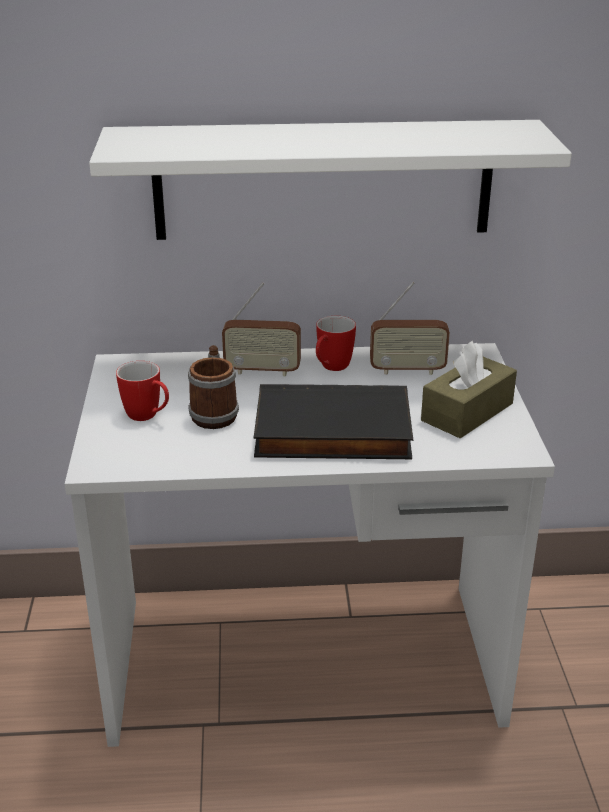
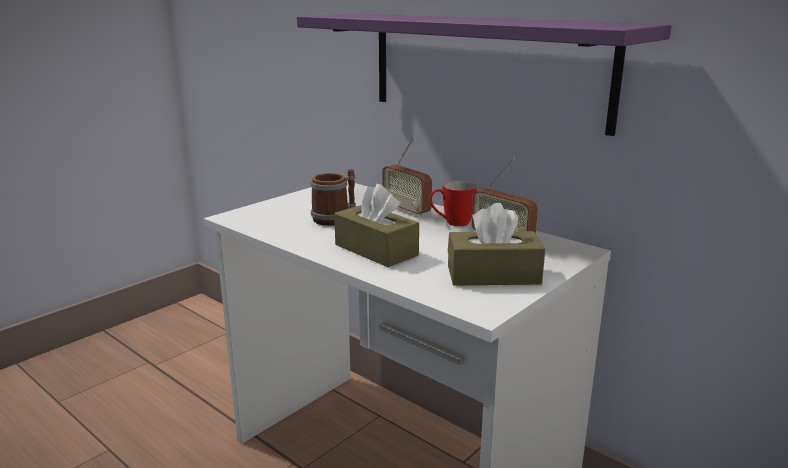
camera: 45 degrees right, 10 degrees down
white shelf [89,120,572,240] -> purple shelf [297,14,672,136]
mug [116,361,169,421] -> none
black book [254,384,413,459] -> brown tissue box [334,184,419,267]

